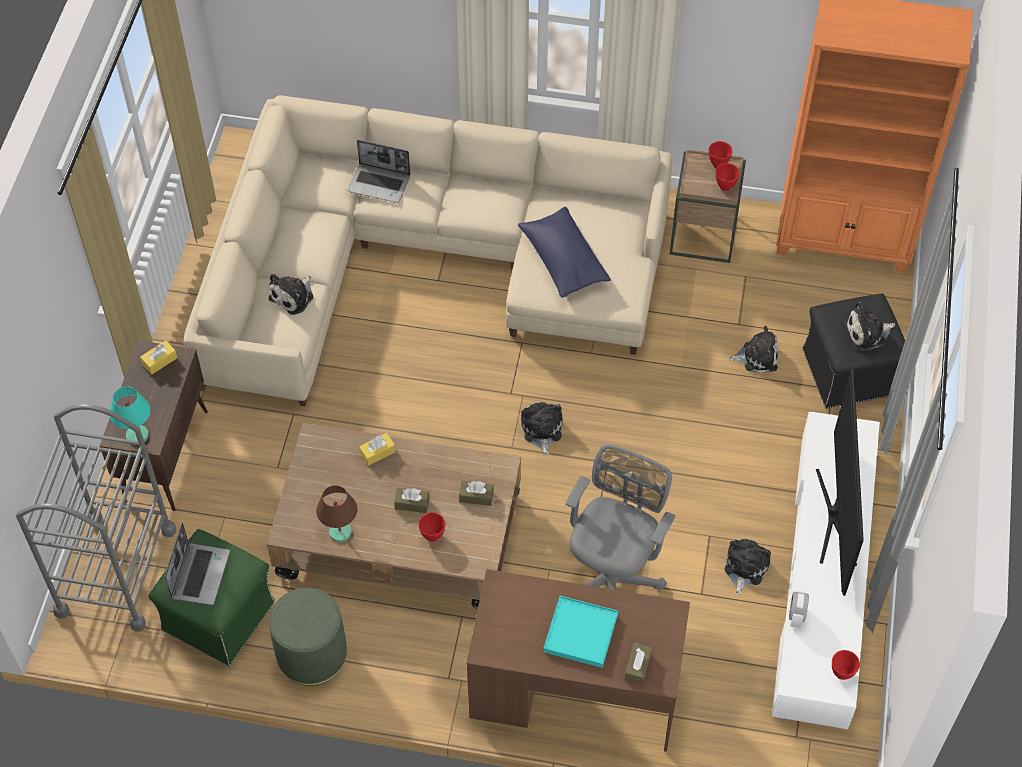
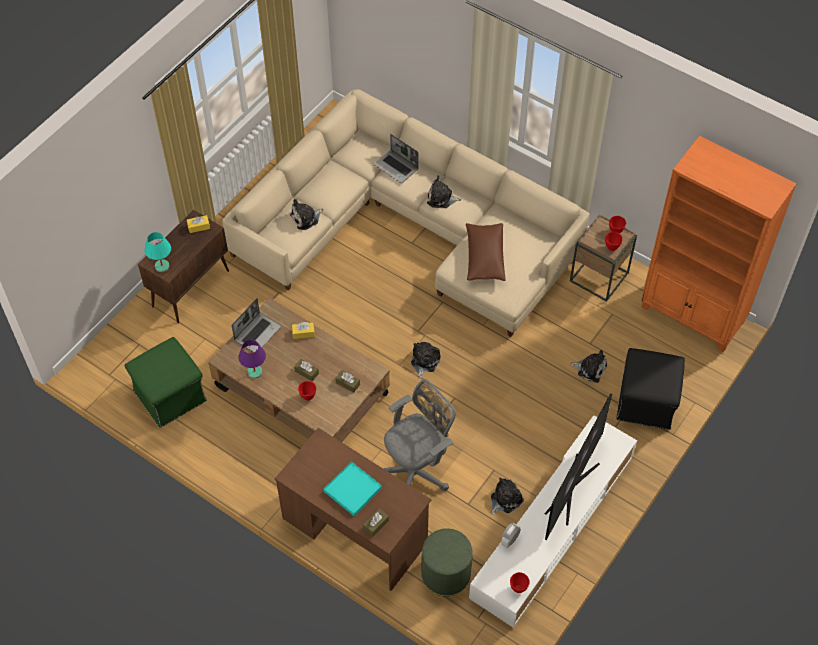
camera: 25 degrees right, 0 degrees up
grey cart [16,404,176,632] -> none
laptop [164,523,230,605] -> laptop moved to [231,298,281,353]
green ottoman [269,588,347,686] -> green ottoman moved to [421,528,473,597]
brown table lamp [316,485,357,542] -> purple table lamp [239,340,266,379]
blue pillow [518,207,611,298] -> brown pillow [466,223,505,281]
plush toy [844,302,895,351] -> plush toy moved to [427,176,462,208]

